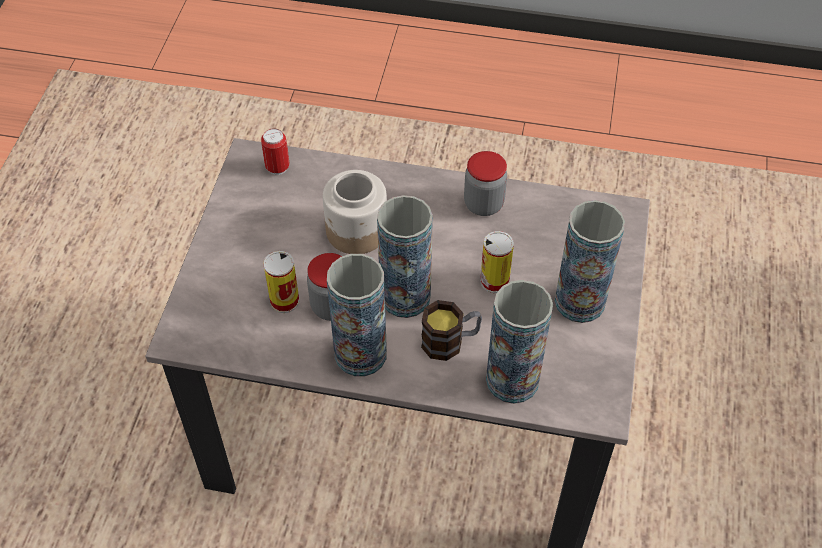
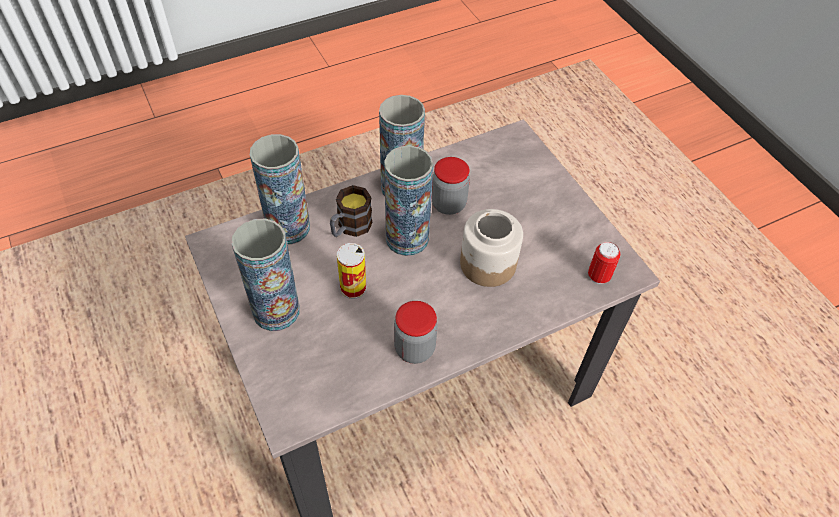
camera: 140 degrees right, 0 degrees up
can [263,251,299,313] -> none

